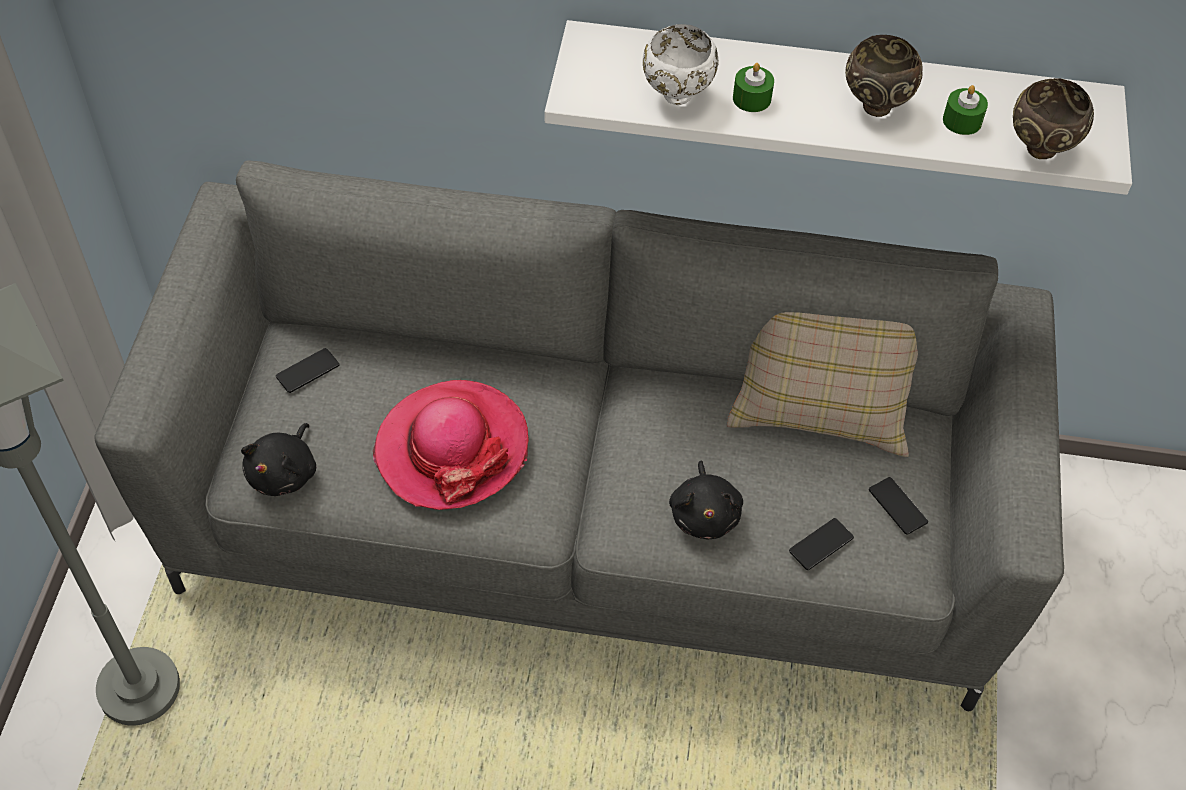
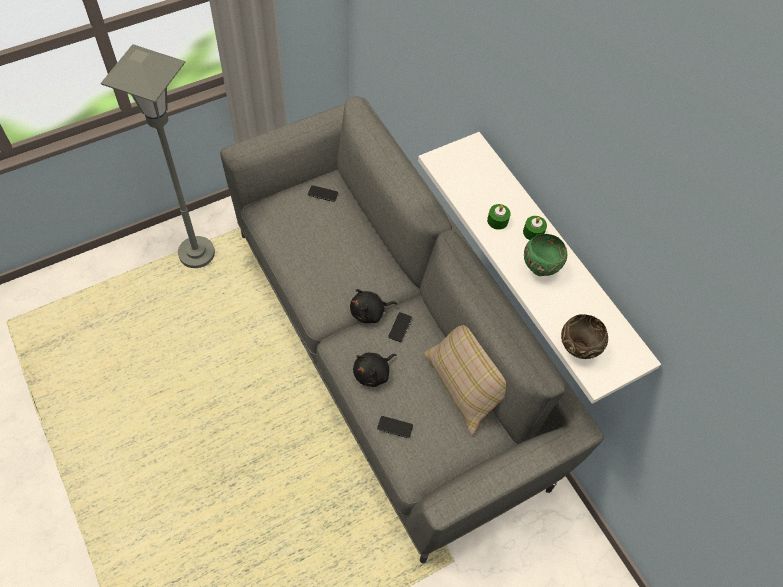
camera: 50 degrees right, 5 degrees up
black plush toy [241,423,316,496] -> black plush toy moved to [350,289,397,323]
hat [373,380,529,510] -> none
white bowl [642,24,719,105] -> none
brown bowl [845,35,923,117] -> green bowl [524,234,567,276]
phone [869,477,928,535] -> phone moved to [388,312,412,342]
green candle [943,85,988,135] -> green candle moved to [523,216,547,240]

